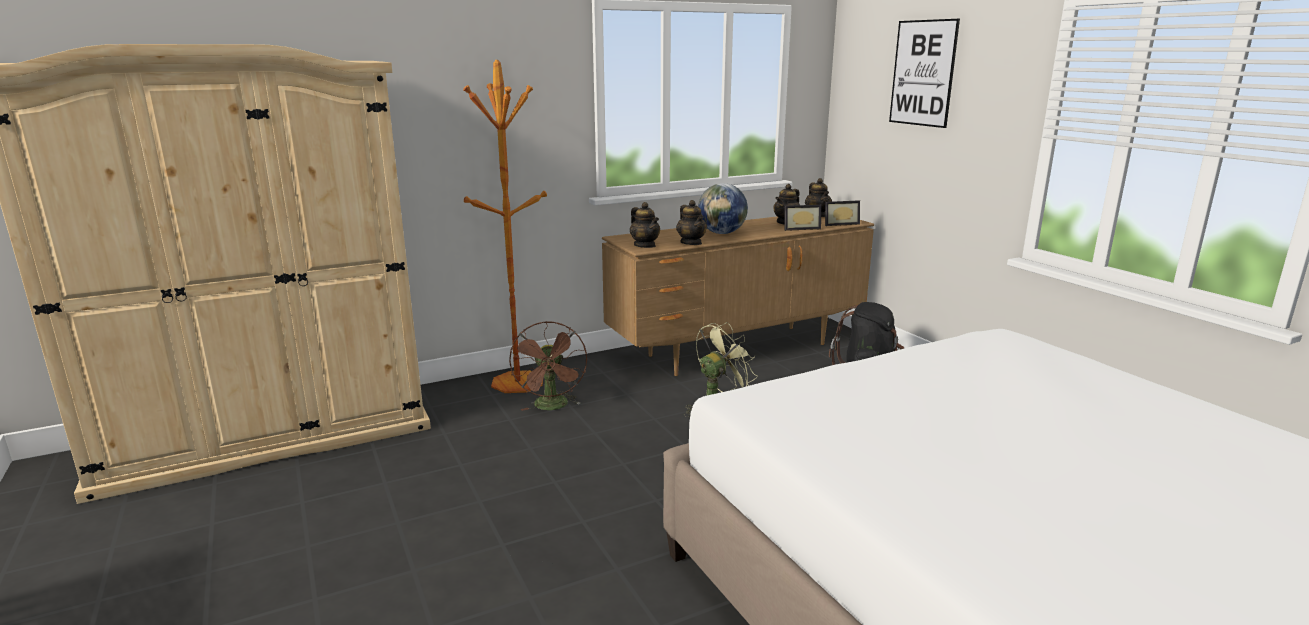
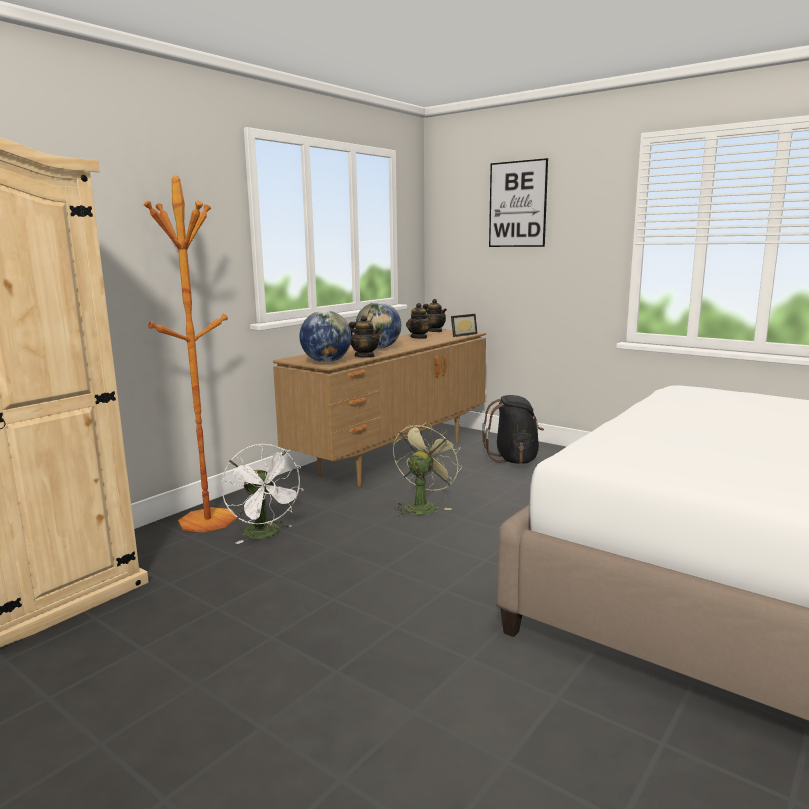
camera: 25 degrees left, 5 degrees down
brown fan [509,322,587,411] -> white fan [222,444,304,544]
teapot [630,202,660,248] -> globe [299,310,351,363]
picture frame [784,205,821,231] -> none

